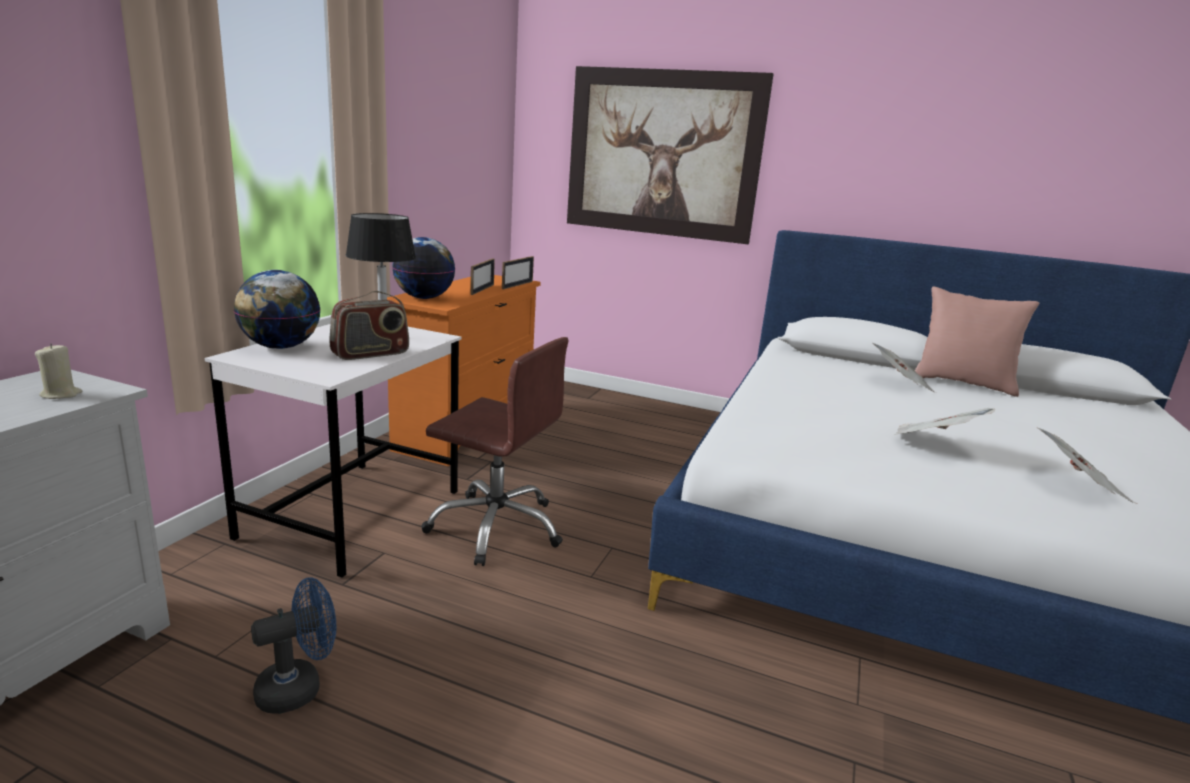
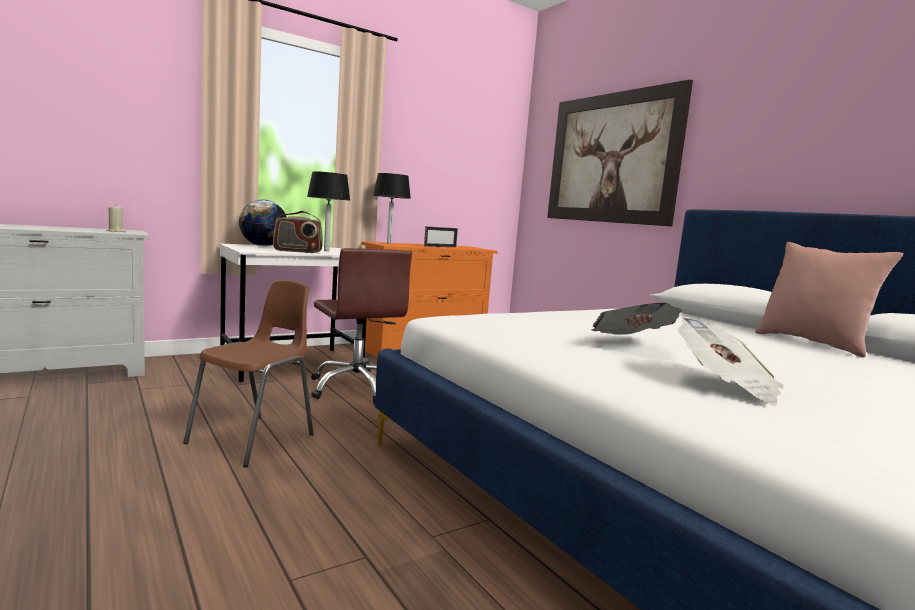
camera: 35 degrees right, 10 degrees down
blue fan [251,577,336,714] -> none
globe [392,237,455,299] -> black table lamp [373,173,411,244]
picture frame [502,256,534,289] -> none
newspaper [871,342,935,392] -> none
none -> brown chair [183,280,314,467]

